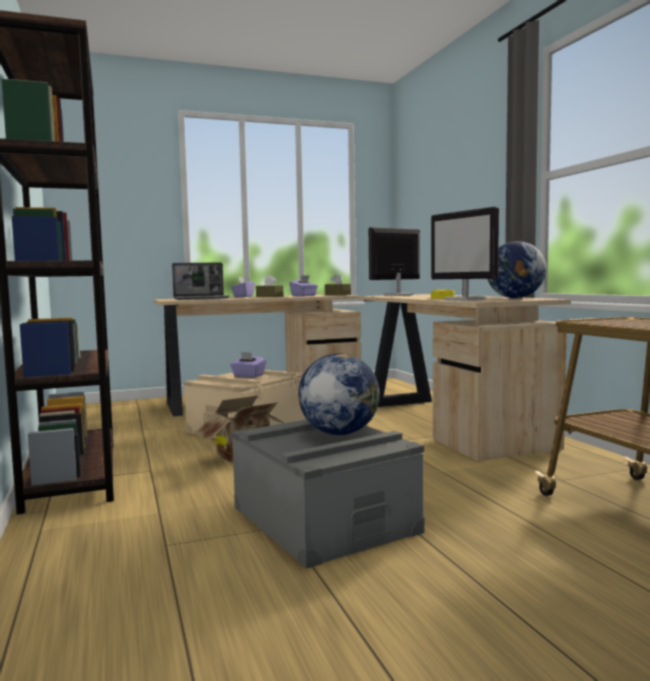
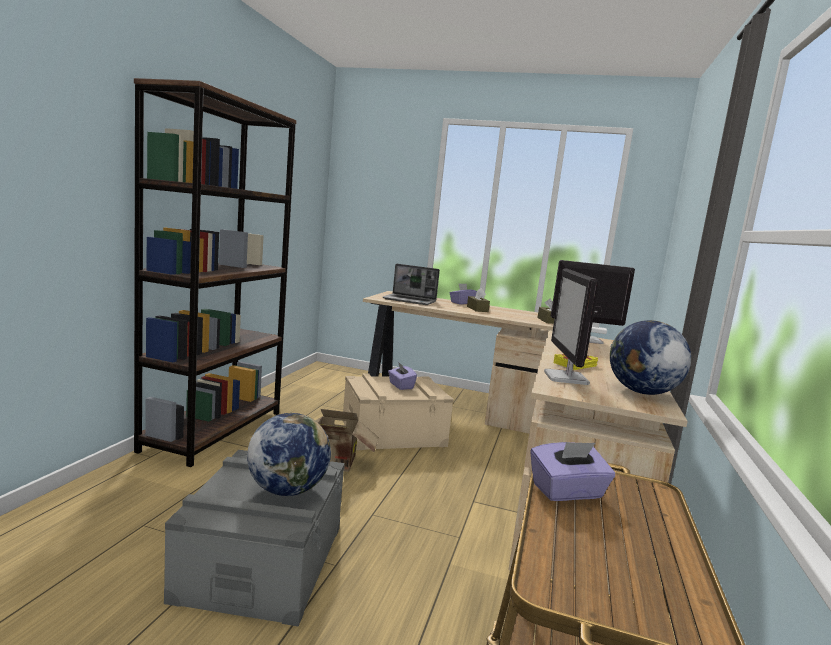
camera: 35 degrees right, 5 degrees up
purple tissue box [289,275,318,296] -> purple tissue box moved to [531,442,615,501]

